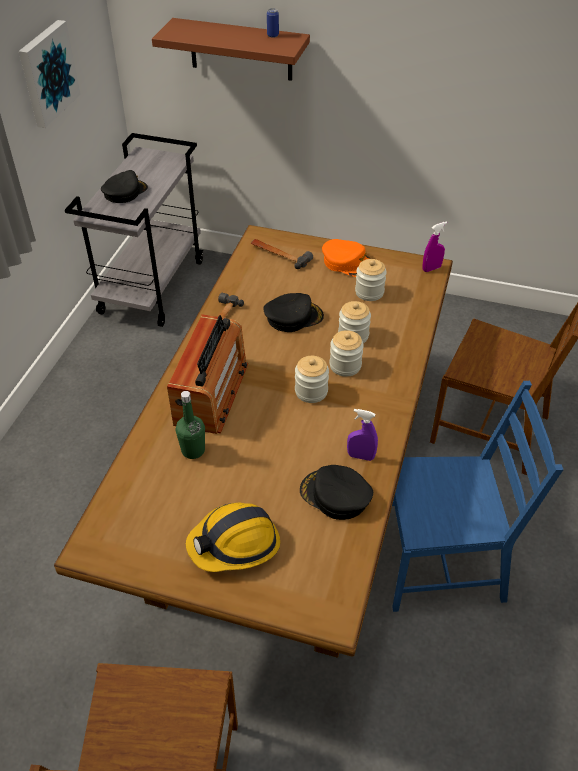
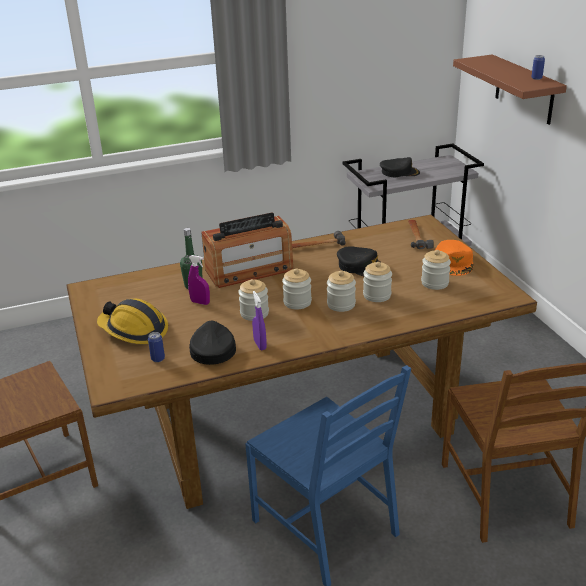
camera: 55 degrees right, 15 degrees down
picture [19,20,81,128] -> none
purple spray bottle [423,222,447,272] -> purple spray bottle moved to [188,255,210,305]
none -> can [148,332,165,362]
none -> jar [238,279,269,321]

